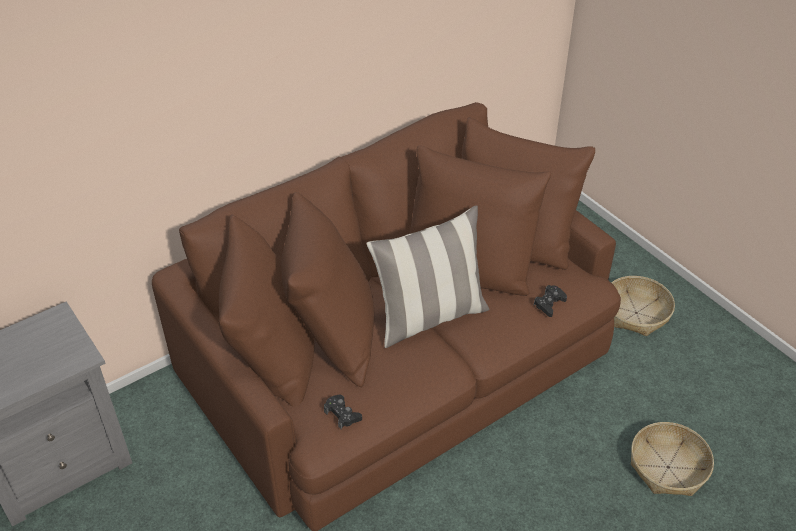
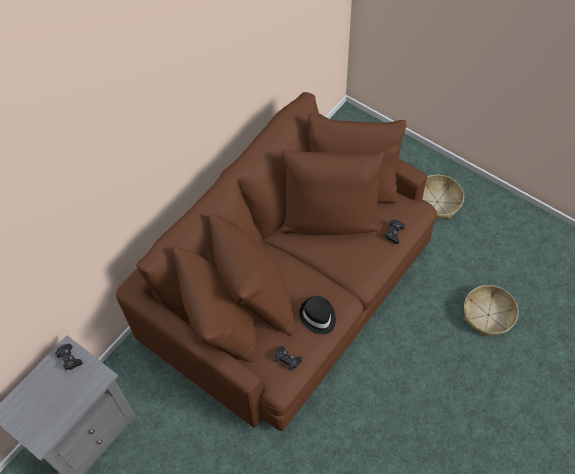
camera: 15 degrees left, 15 degrees up
pillow [366,205,490,348] -> none
none -> black game controller [55,344,83,371]
none -> black hat [299,296,336,335]

